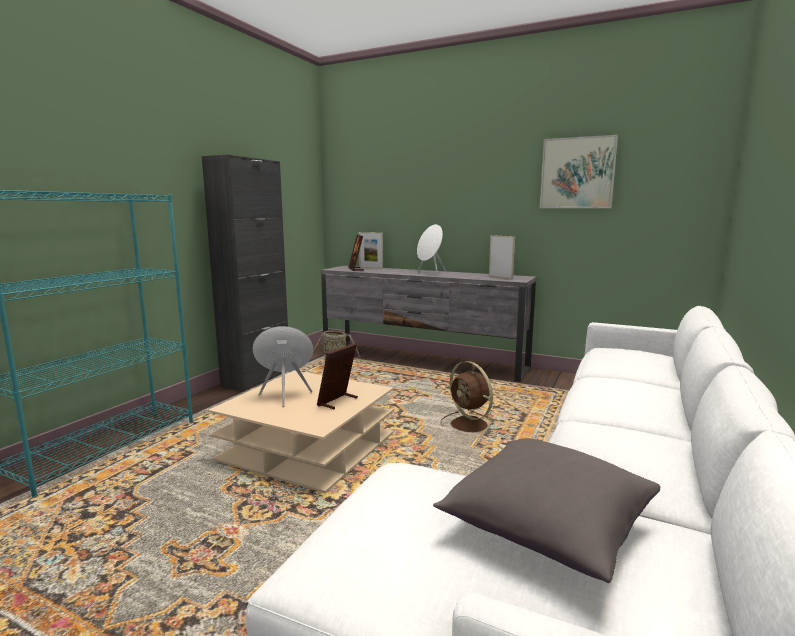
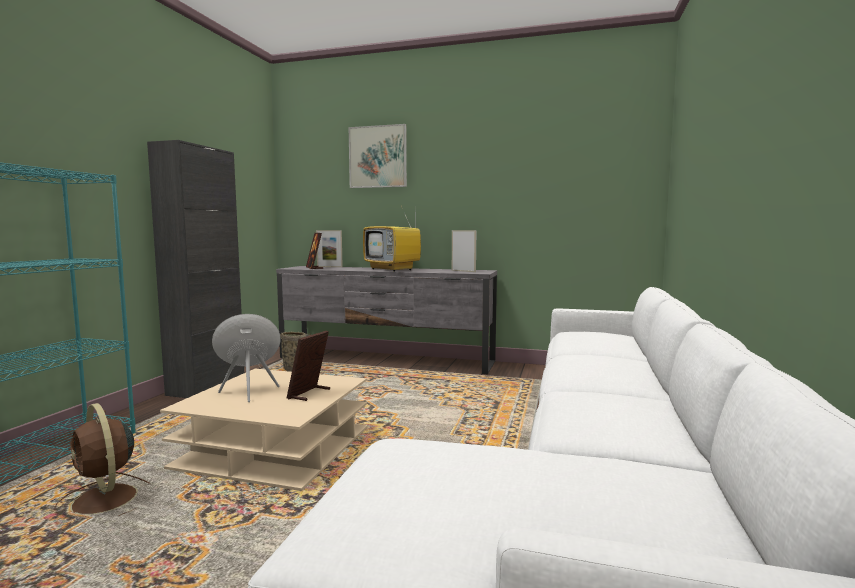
camera: 10 degrees left, 5 degrees down
white speaker [417,224,447,275] -> television [363,196,421,271]
grey pillow [433,438,660,583] -> none
brown fan [441,361,499,435] -> brown fan moved to [55,403,151,516]
picture [540,135,618,208] -> picture moved to [349,124,407,188]

